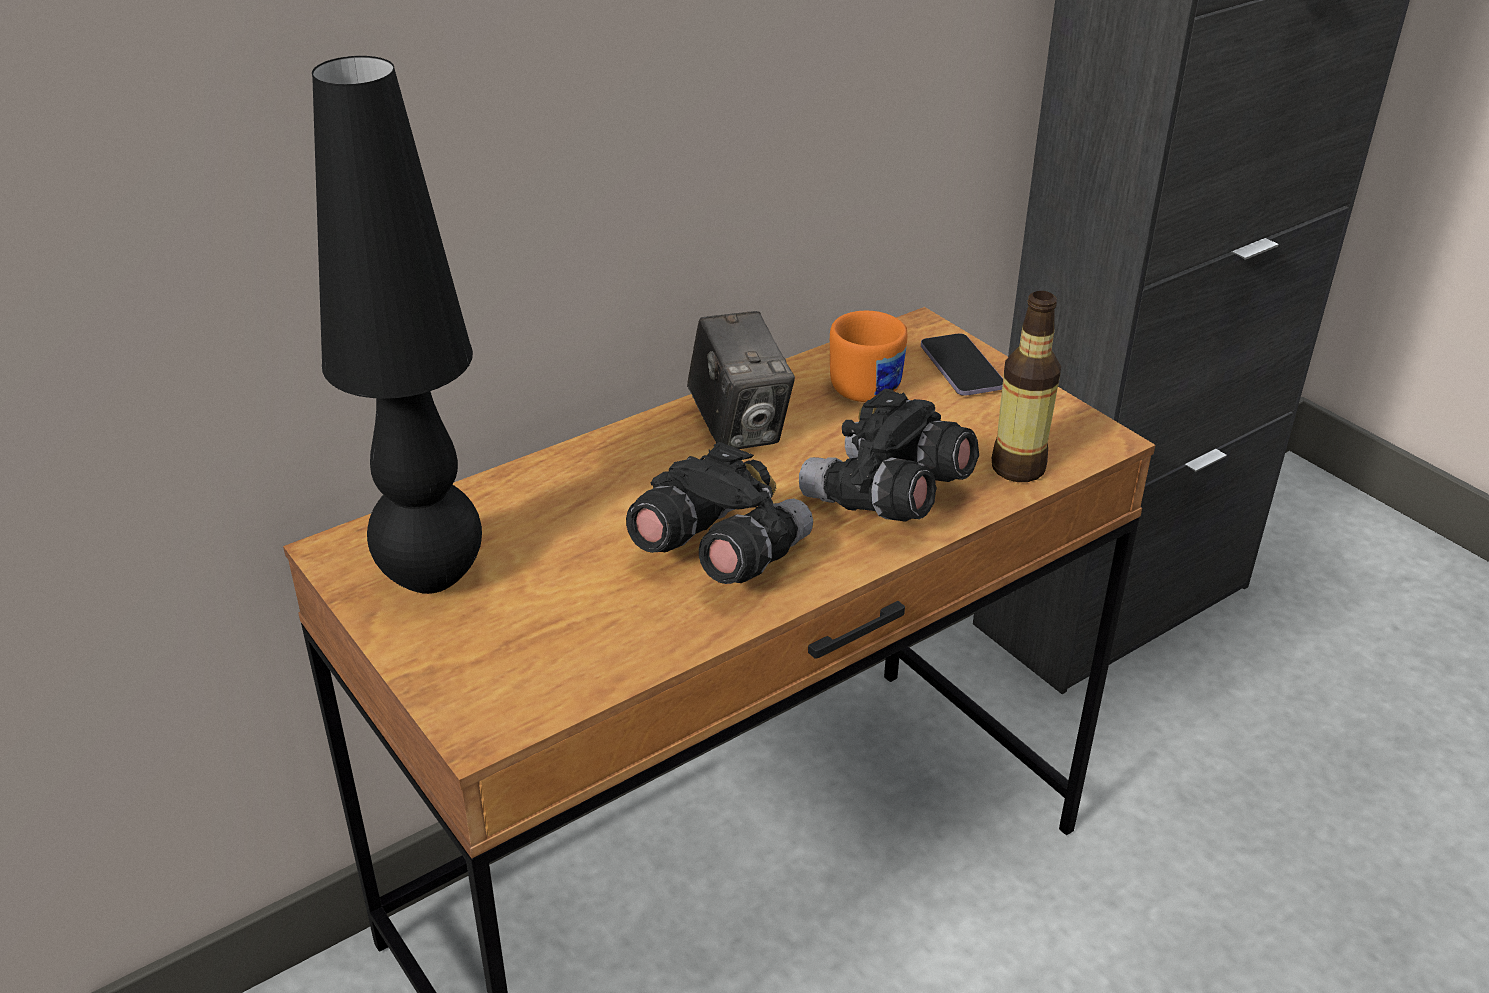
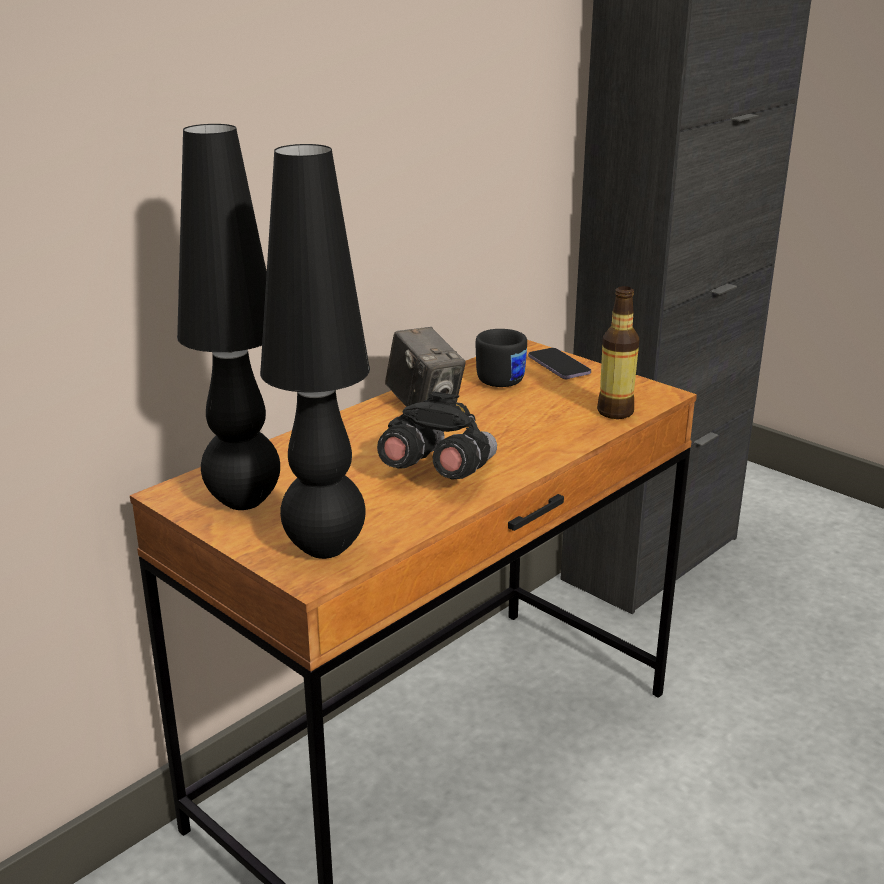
camera: 10 degrees left, 10 degrees down
black binoculars [799,388,979,522] -> none
orange mug [830,311,907,402] -> black mug [476,329,527,387]
none -> black table lamp [260,144,370,559]

